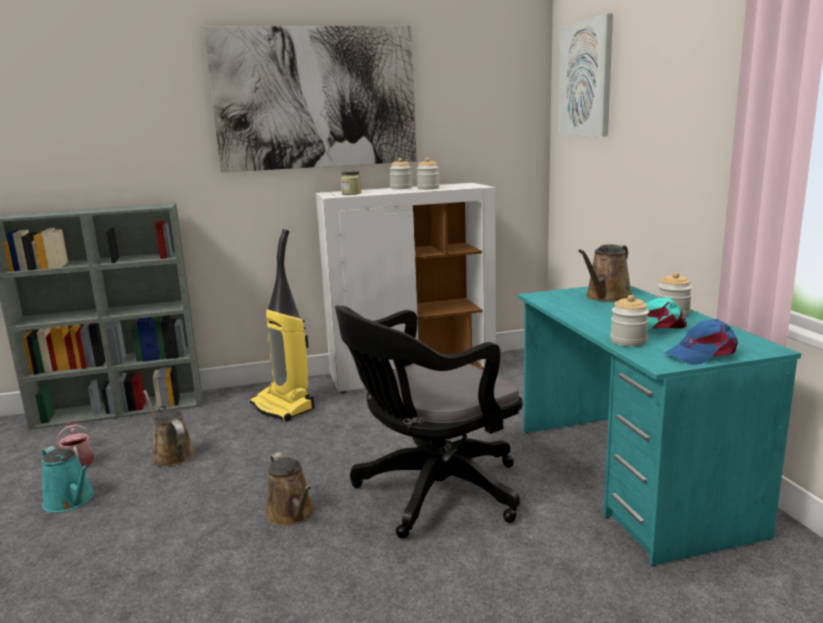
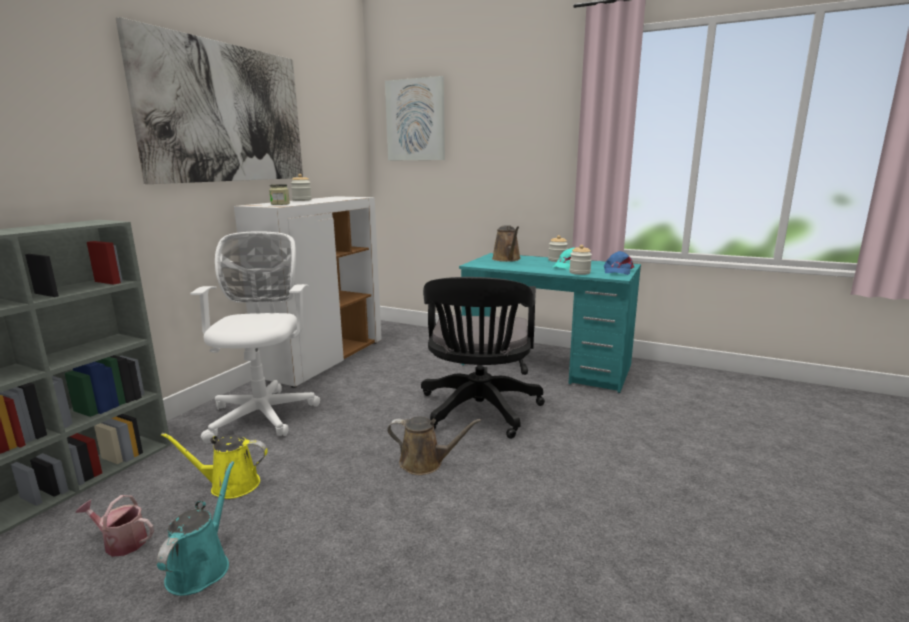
camera: 50 degrees left, 0 degrees up
turquoise watering can [42,446,93,512] -> turquoise watering can turned 75 degrees counterclockwise [157,461,234,596]
brown watering can [143,390,195,466] -> yellow watering can [161,433,268,499]
vacuum cleaner [250,229,315,422] -> white office chair [190,231,320,443]
jar [417,158,439,190] -> none

